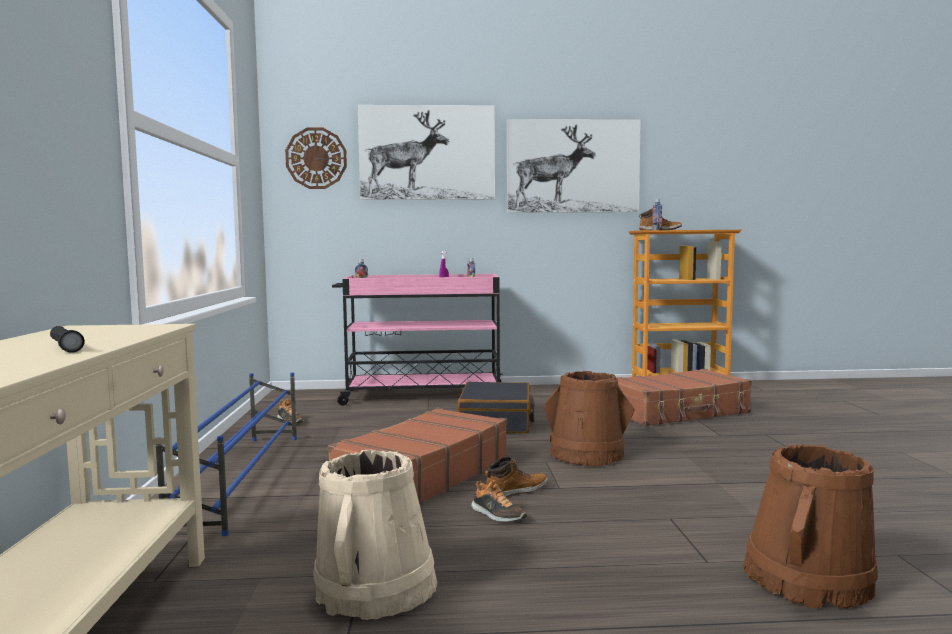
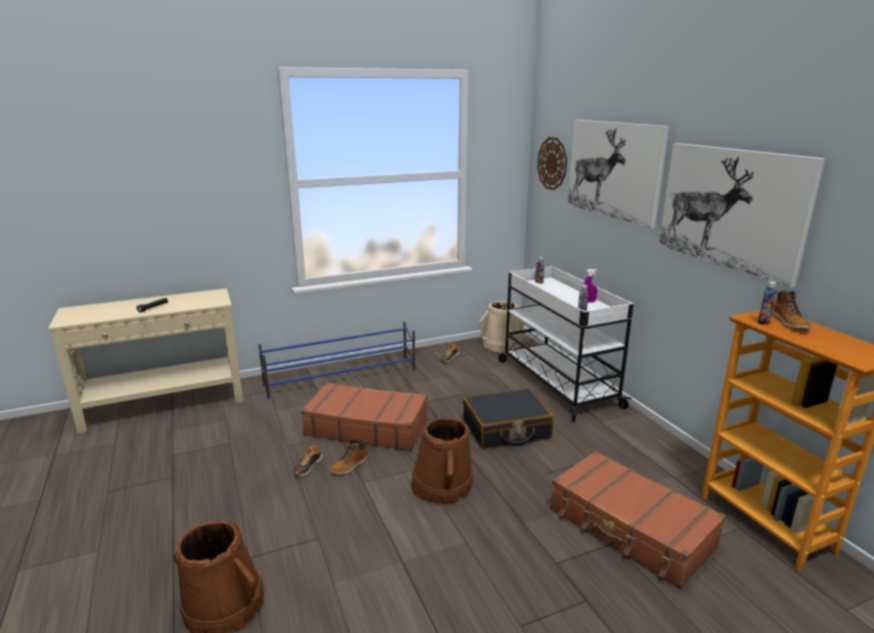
camera: 70 degrees right, 15 degrees up
beige bucket [313,450,437,620] -> beige bucket moved to [479,301,525,353]
pink cart [332,274,503,406] -> white cart [498,266,634,421]
boot [485,456,548,497] -> boot turned 90 degrees clockwise [329,439,369,475]

